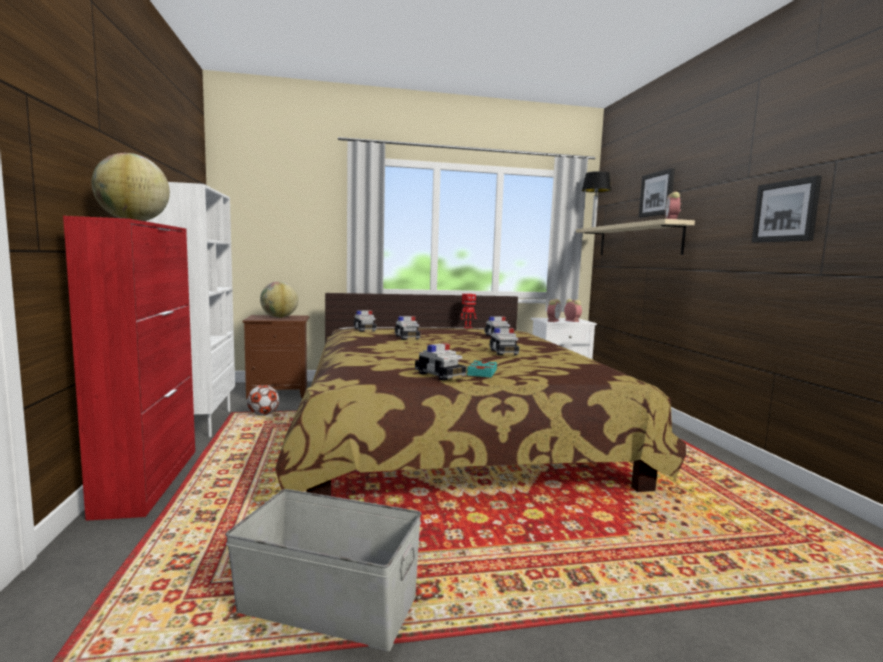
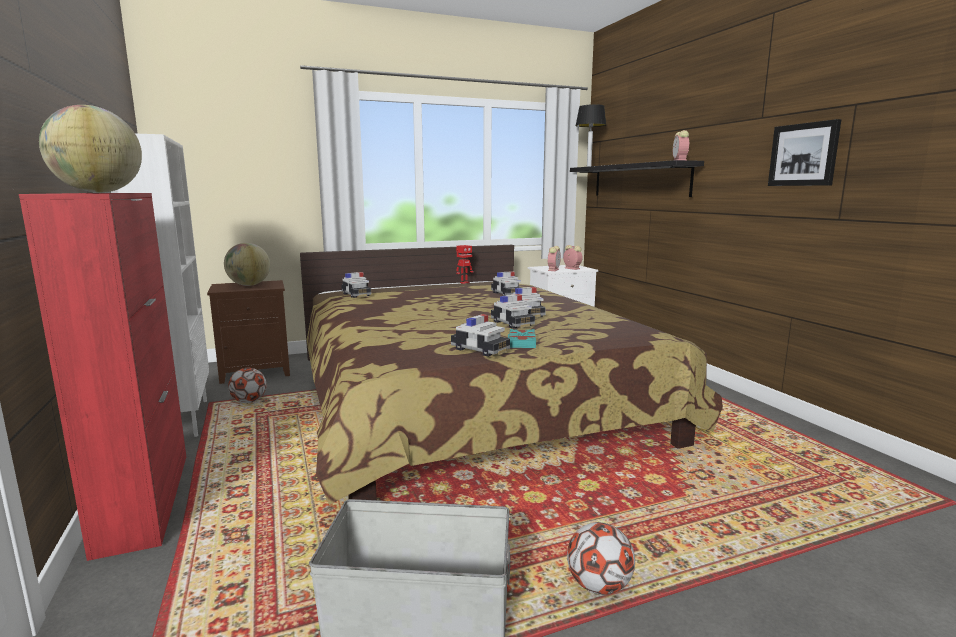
camera: 10 degrees left, 5 degrees up
toy car [395,316,420,340] -> toy car moved to [491,294,535,329]
beige shelf [576,219,695,255] -> black shelf [570,160,704,197]
picture [639,168,675,217] -> none
none -> football [567,522,635,595]

